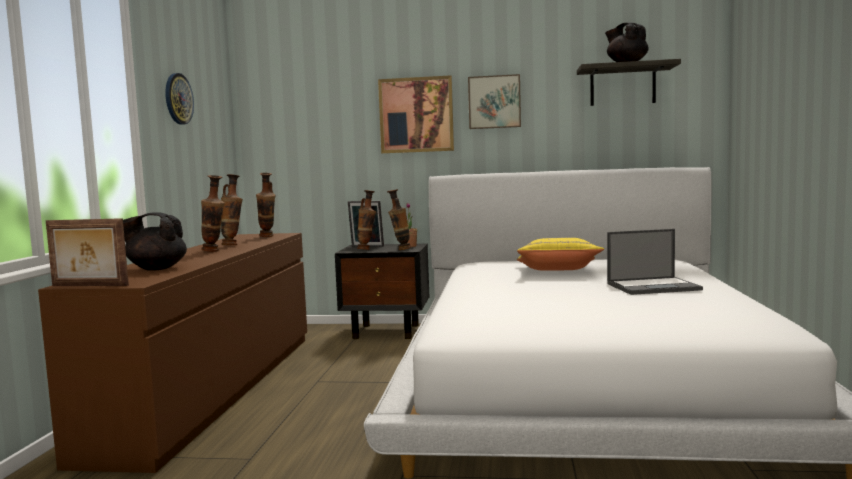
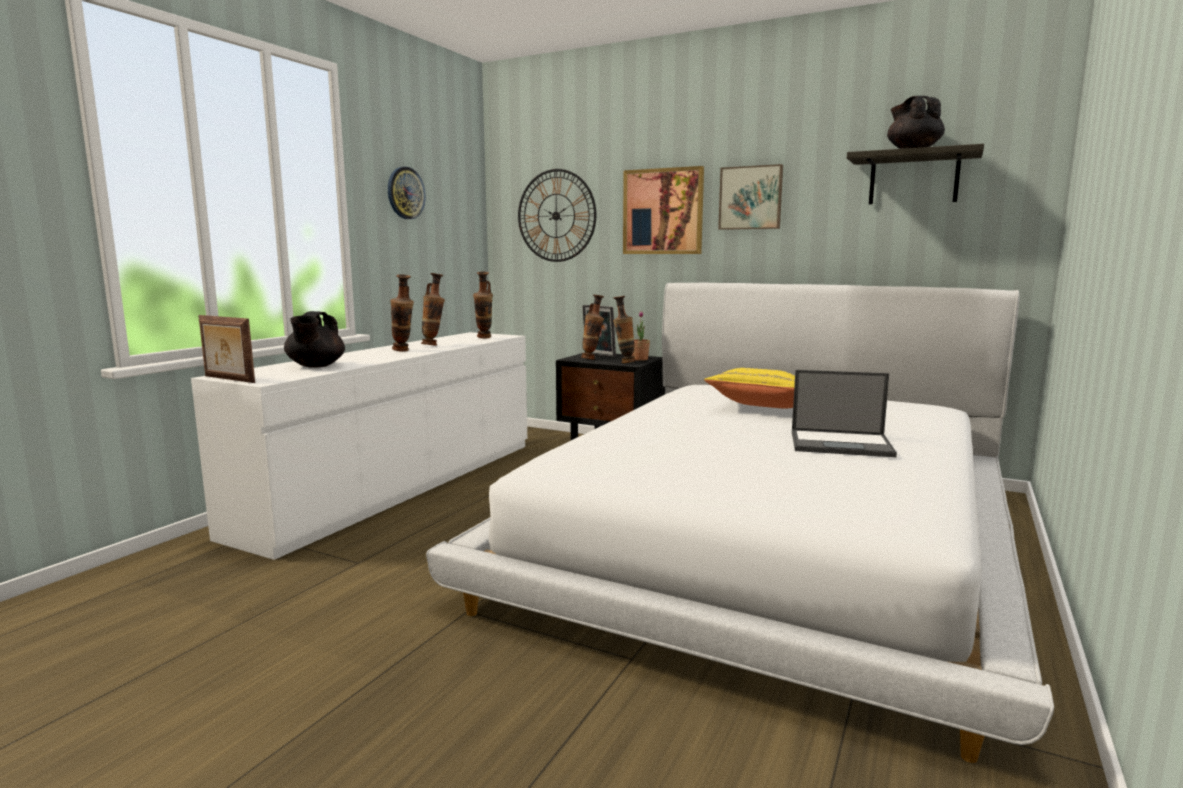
camera: 20 degrees right, 5 degrees up
brown dresser [38,233,307,473] -> white dresser [191,332,527,560]
black teapot [123,212,187,271] -> black teapot turned 105 degrees counterclockwise [284,311,345,368]
none -> wall clock [518,169,596,262]

